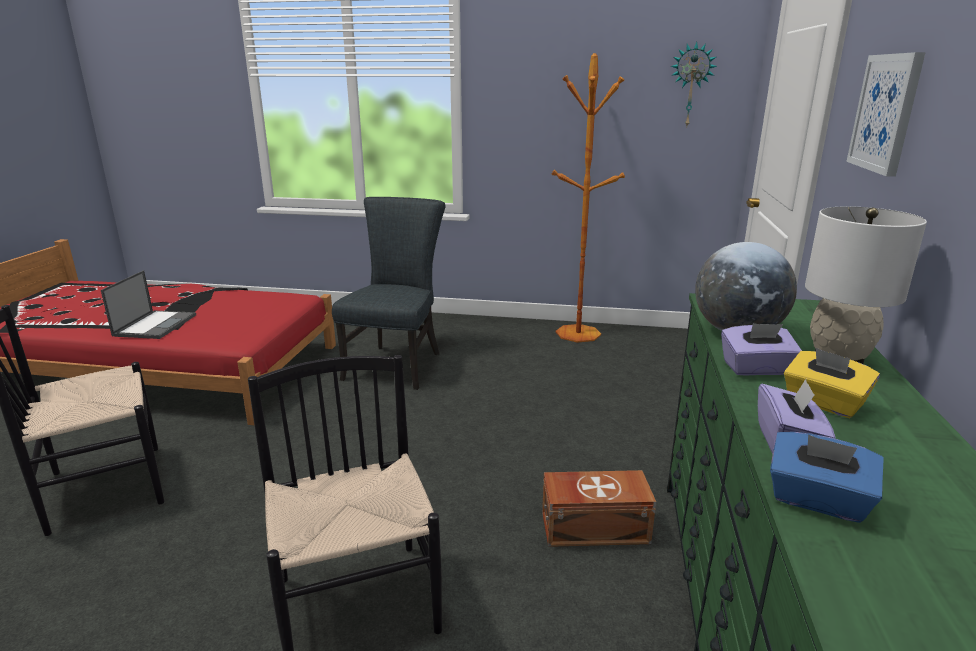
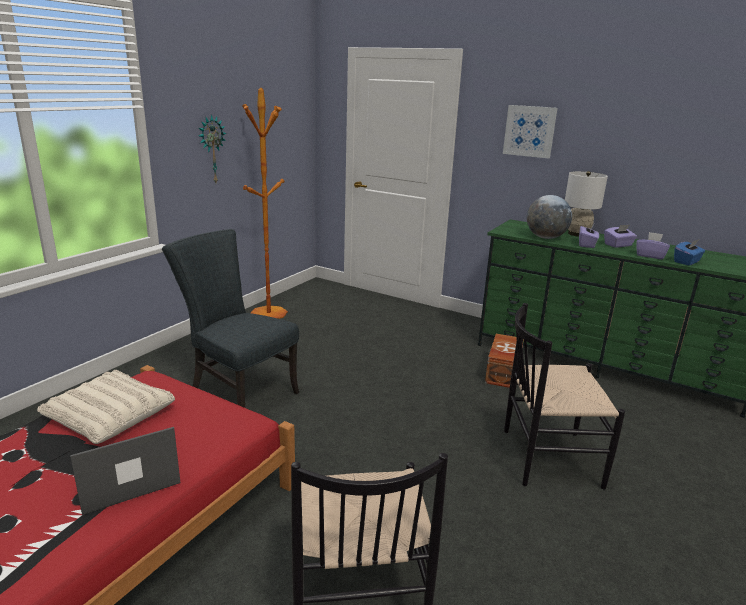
camera: 70 degrees left, 0 degrees up
laptop [101,270,196,339] -> laptop turned 60 degrees counterclockwise [70,427,181,515]
wall clock [670,42,717,126] -> wall clock moved to [199,114,226,183]
yellow tissue box [784,348,880,418] -> purple tissue box [604,225,637,248]
none -> beige pillow [37,370,175,444]

